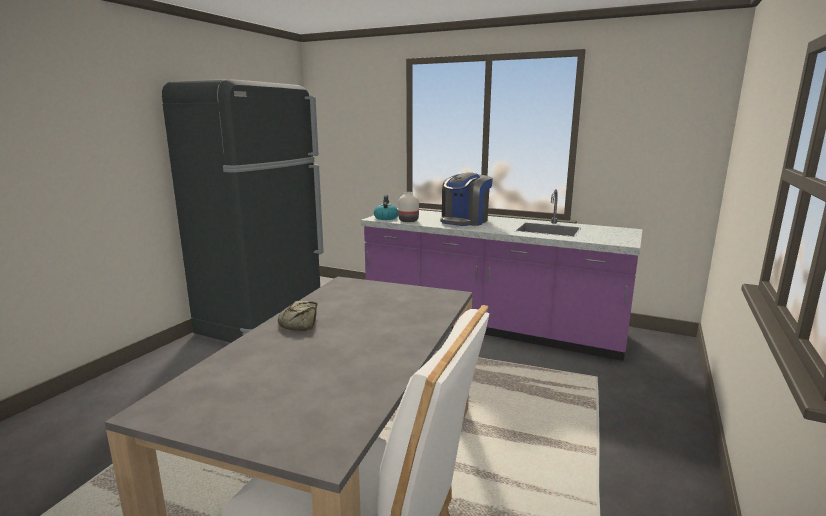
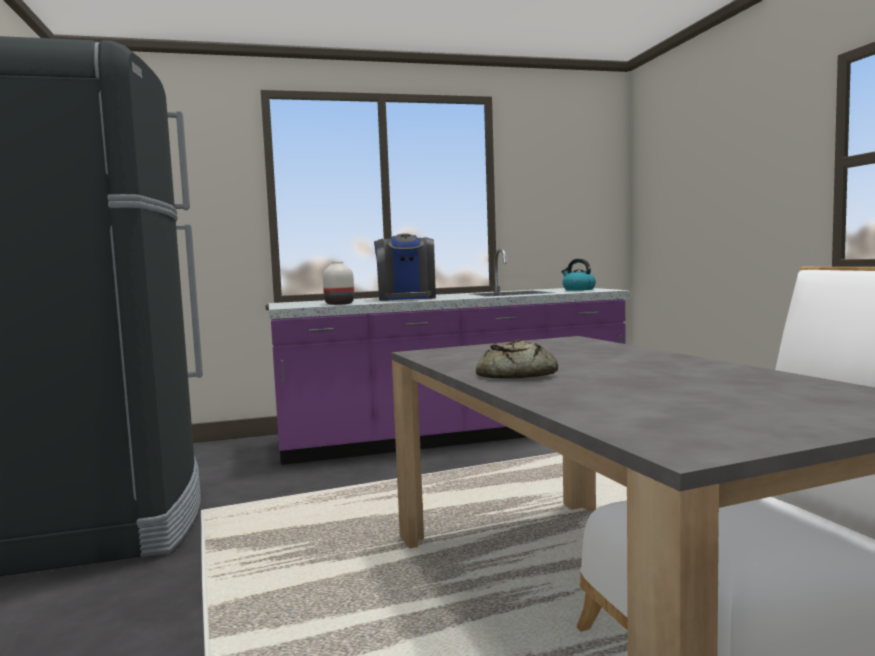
camera: 40 degrees left, 10 degrees down
kettle [374,194,398,220] -> kettle moved to [561,259,596,291]

